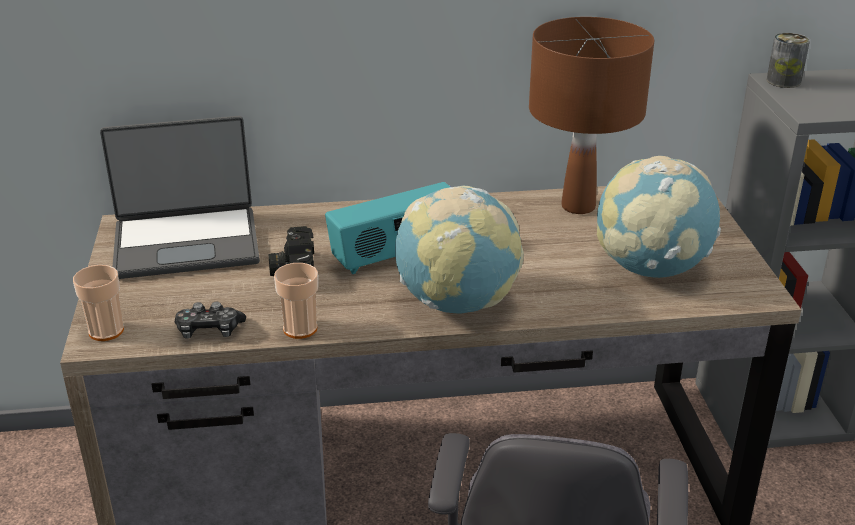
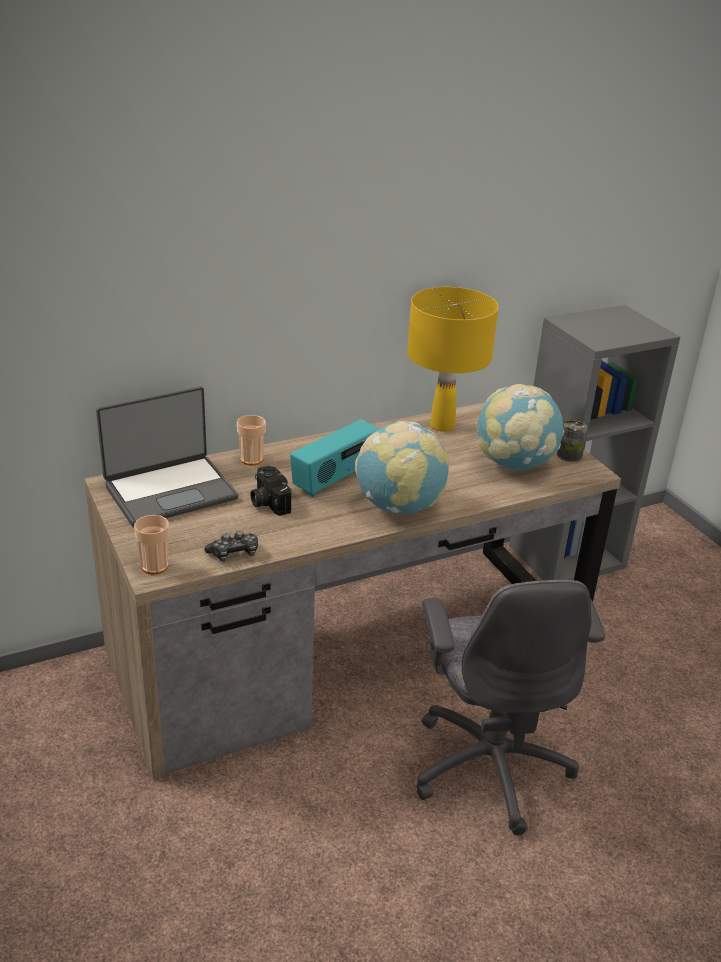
camera: 20 degrees left, 0 degrees up
cup [274,263,318,339] -> cup moved to [237,415,266,466]
brown table lamp [529,17,654,214] -> yellow table lamp [407,287,499,432]
can [767,33,810,88] -> can moved to [557,420,588,462]

